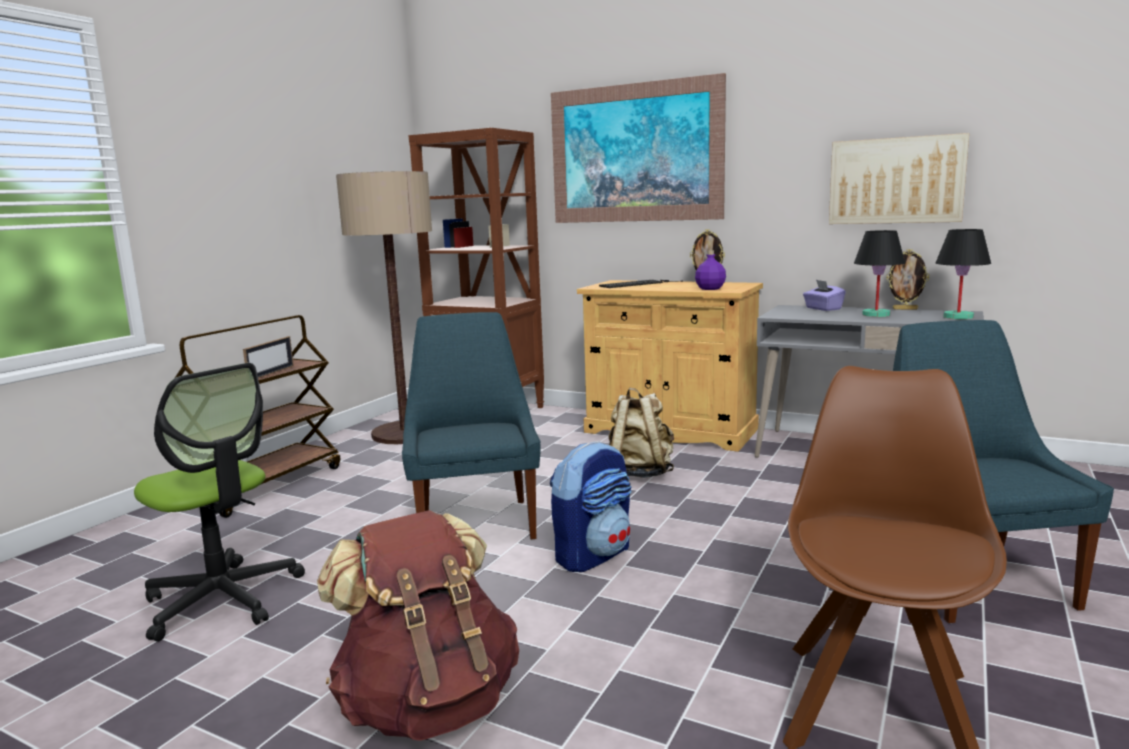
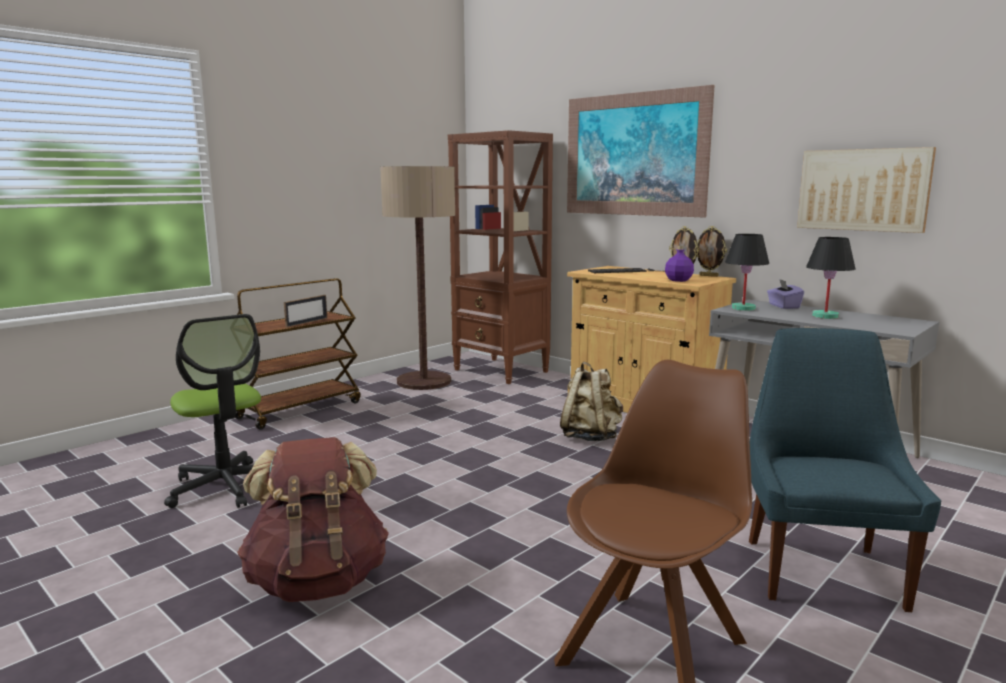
camera: 15 degrees right, 0 degrees up
blue chair [402,312,541,540] -> none
backpack [550,441,632,572] -> none
picture frame [886,249,929,310] -> picture frame moved to [697,226,727,277]
black table lamp [936,229,991,319] -> black table lamp moved to [725,234,769,311]

